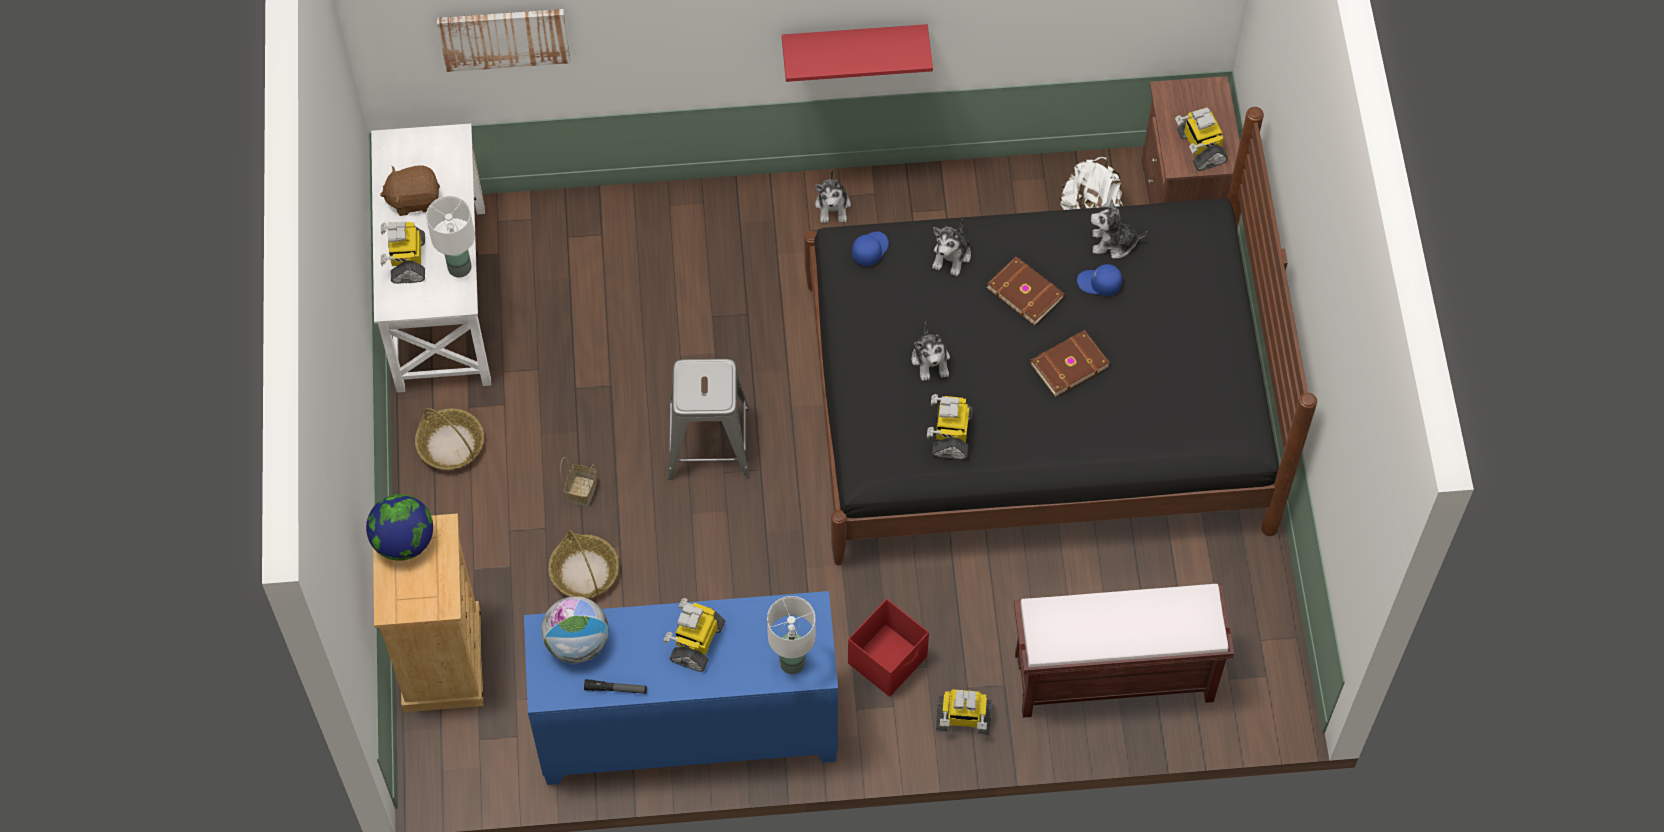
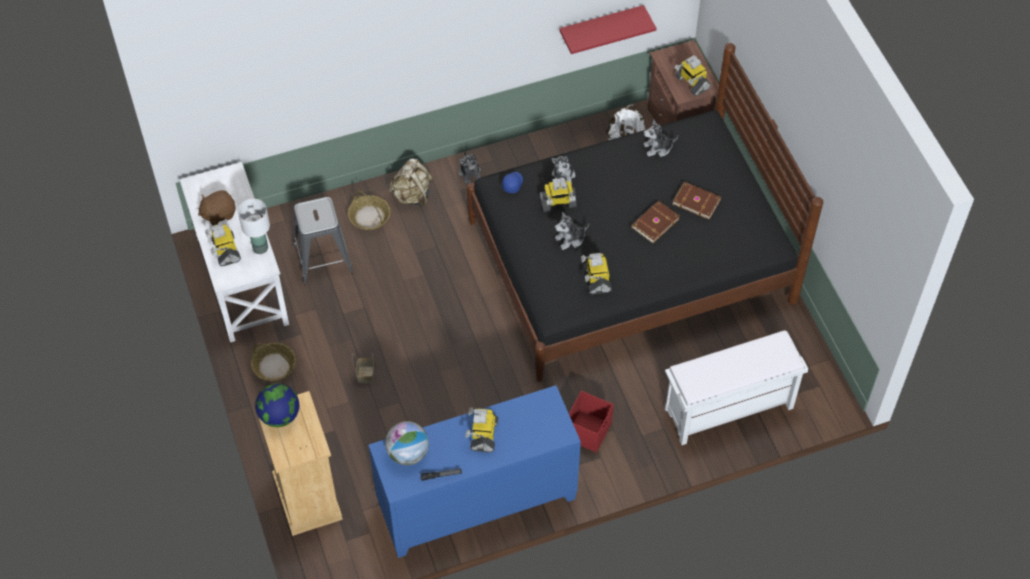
camera: 15 degrees left, 5 degrees down
picture [437,9,570,72] -> none
basket [548,530,619,598] -> basket moved to [348,191,390,231]
grey stool [668,359,750,480] -> grey stool moved to [293,197,353,284]
white table lamp [767,596,816,674] -> none
red shelf [782,24,933,82] -> red shelf moved to [559,5,656,54]
plush toy [912,322,950,381] -> plush toy turned 90 degrees clockwise [555,212,589,250]
toy robot [936,689,992,734] -> toy robot moved to [540,177,577,212]
brown book [987,256,1065,326] -> brown book moved to [673,182,721,220]
brown bench [1014,584,1234,718] -> white bench [665,330,808,445]
blue cap [1077,264,1122,296] -> none
none -> beige backpack [389,158,433,208]

